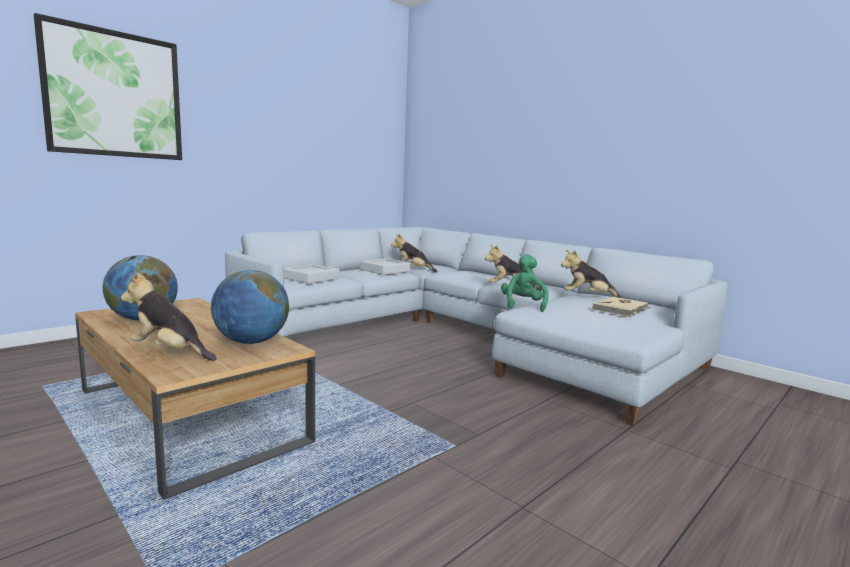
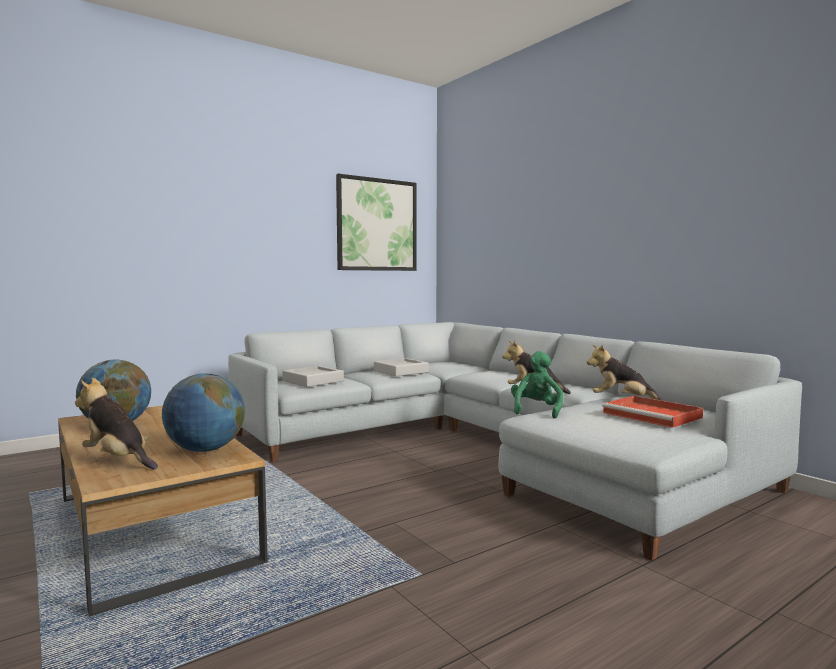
camera: 10 degrees right, 5 degrees down
picture [34,13,182,160] -> picture moved to [336,174,416,271]
plush toy [391,234,438,273] -> none
beige book [592,297,651,317] -> red tray [602,396,703,428]

